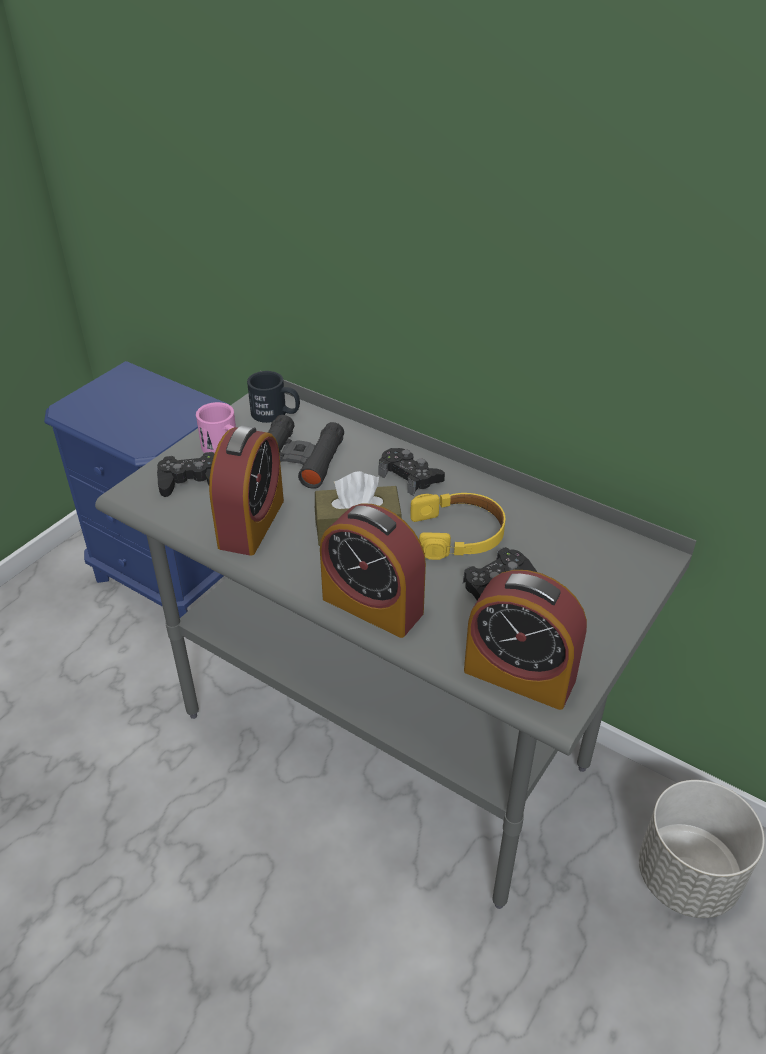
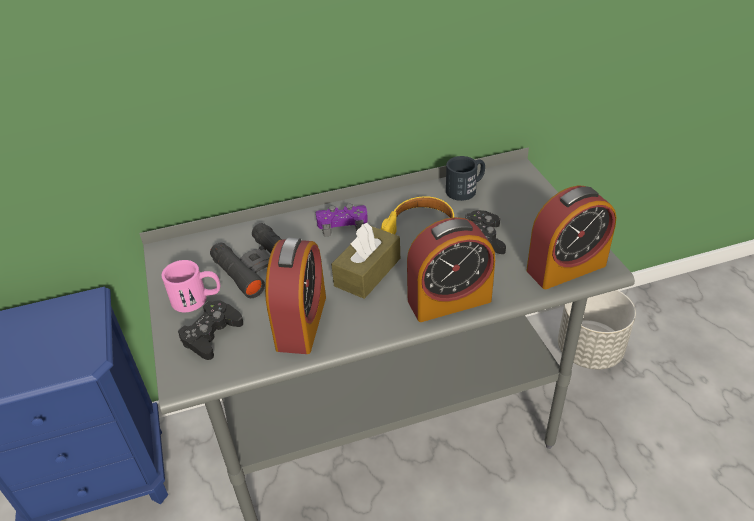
camera: 50 degrees left, 0 degrees up
alarm clock [209,425,284,556] -> alarm clock turned 45 degrees clockwise [265,238,326,354]
black mug [247,371,300,423] -> black mug moved to [446,156,485,201]
black game controller [379,448,445,496] -> purple game controller [316,204,368,237]

